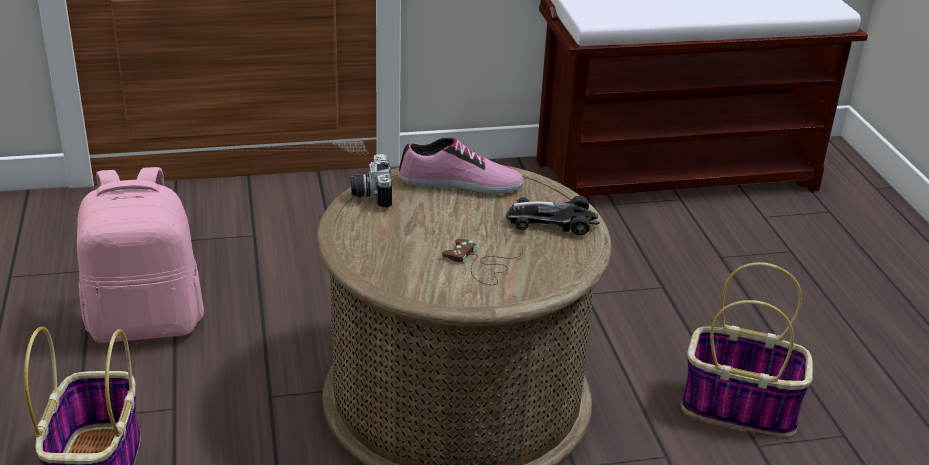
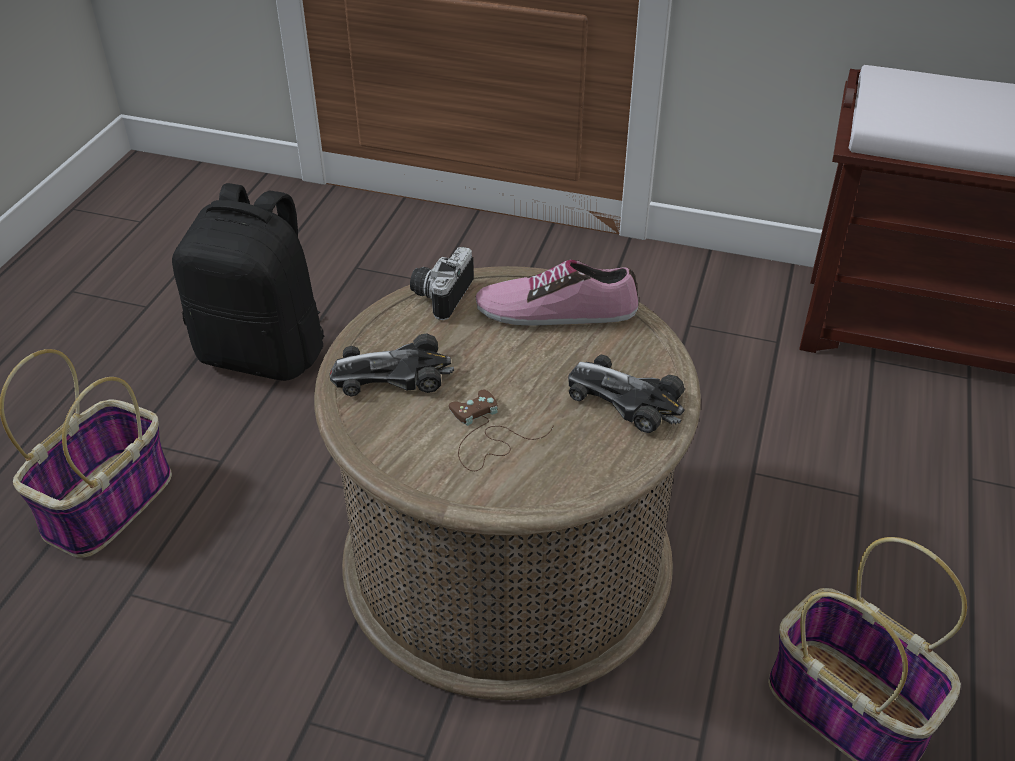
camera: 30 degrees right, 10 degrees up
pink backpack [77,167,204,343] -> black backpack [172,183,324,381]
shoe [399,138,524,194] -> shoe turned 150 degrees clockwise [476,260,639,326]
none -> toy car [329,333,454,396]

